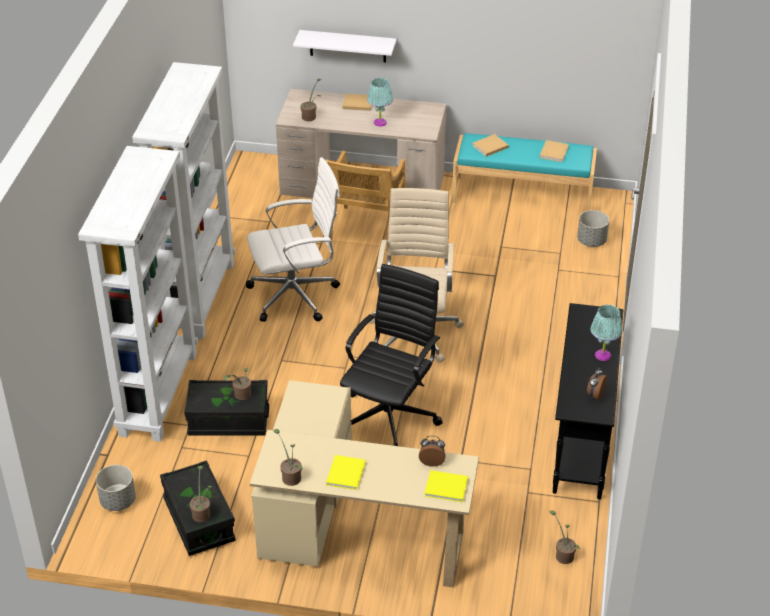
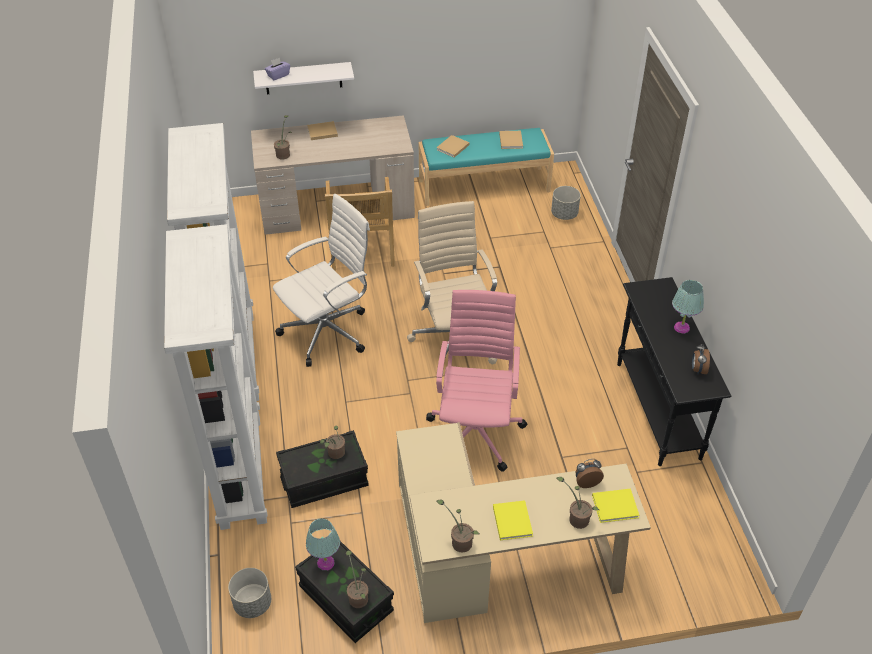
camera: 20 degrees left, 5 degrees up
black office chair [340,264,443,446] -> pink office chair [426,290,528,472]
turquoise table lamp [367,78,393,127] -> turquoise table lamp moved to [306,518,340,570]
potted plant [550,511,580,564] -> potted plant moved to [557,477,599,529]
none -> purple tissue box [265,58,290,80]

